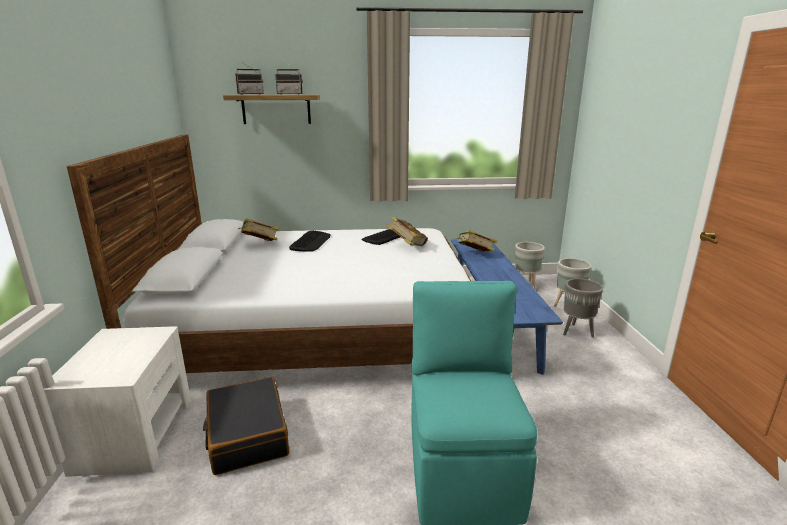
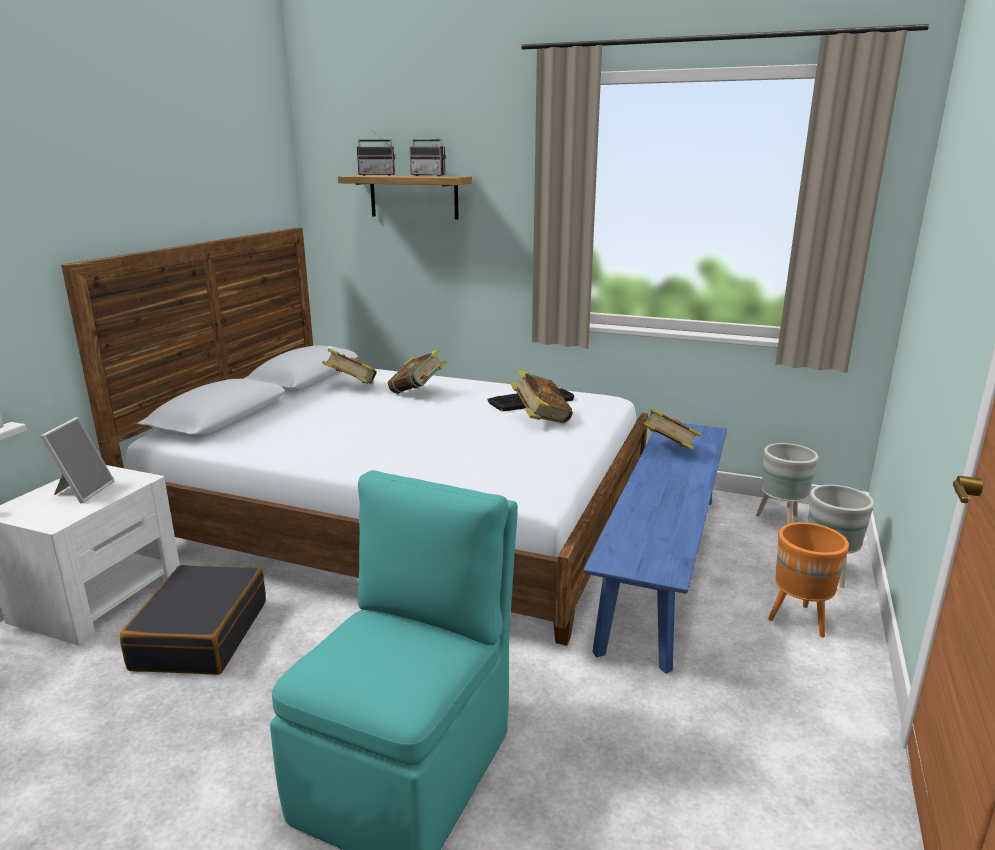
camera: 25 degrees right, 0 degrees up
keyboard [289,231,330,252] -> book [388,350,447,394]
grey planter [563,278,603,337] -> orange planter [768,522,849,637]
none -> picture frame [40,417,115,503]

